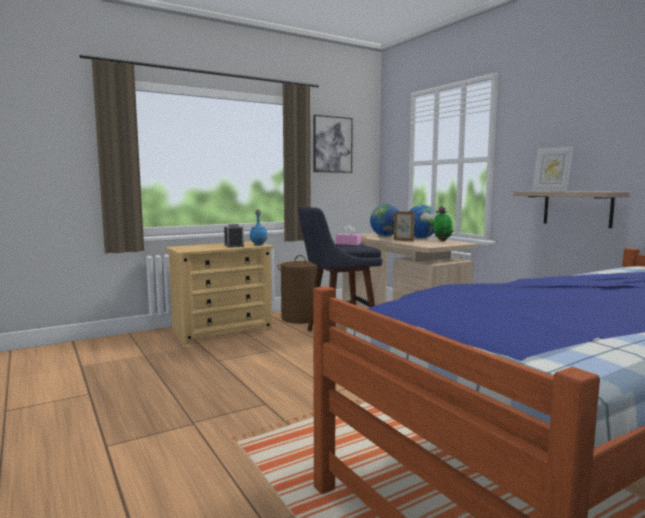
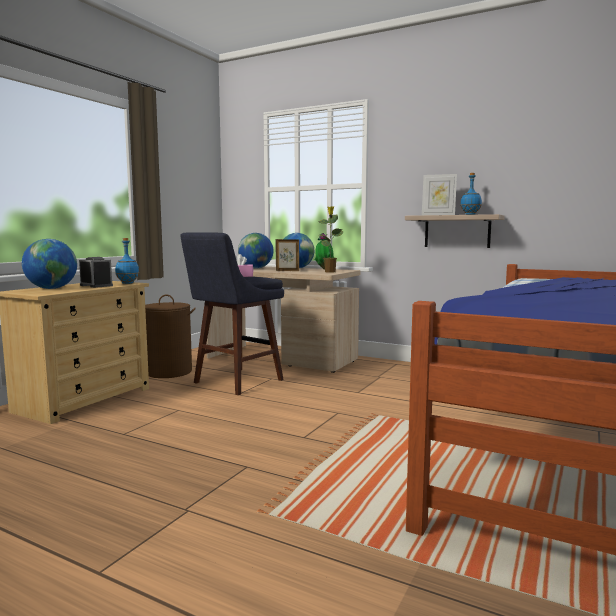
camera: 30 degrees left, 0 degrees up
picture [313,115,353,173] -> none
none -> globe [22,239,77,289]
none -> potted plant [318,206,343,273]
none -> blue bottle [460,173,482,215]

